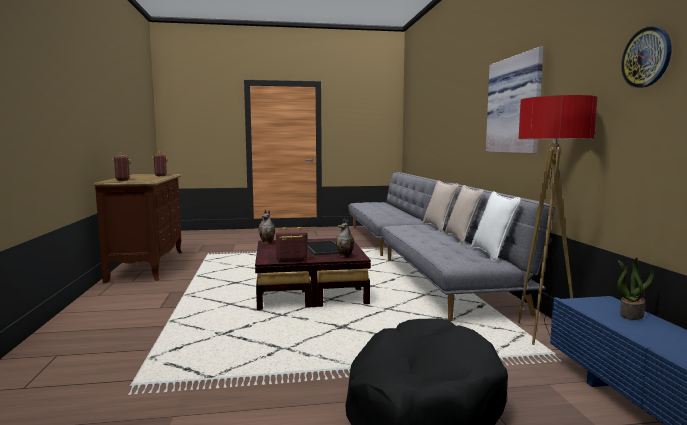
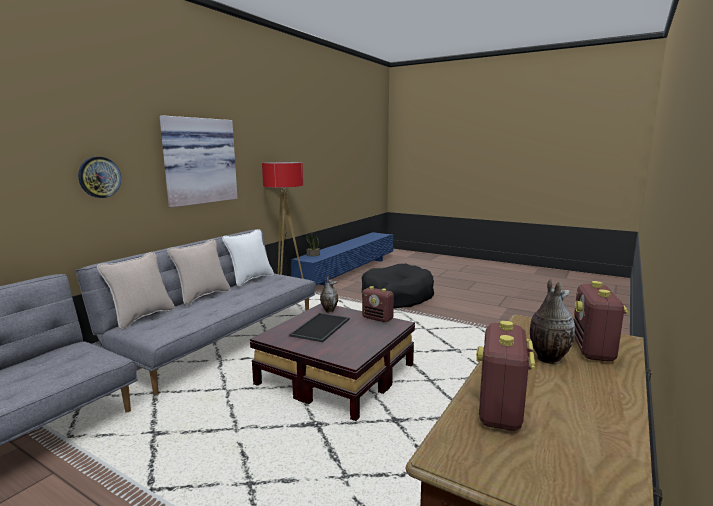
camera: 140 degrees left, 5 degrees up
vase [258,210,275,244] -> vase moved to [530,279,575,364]
wall clock [621,27,672,88] -> wall clock moved to [78,157,121,198]

